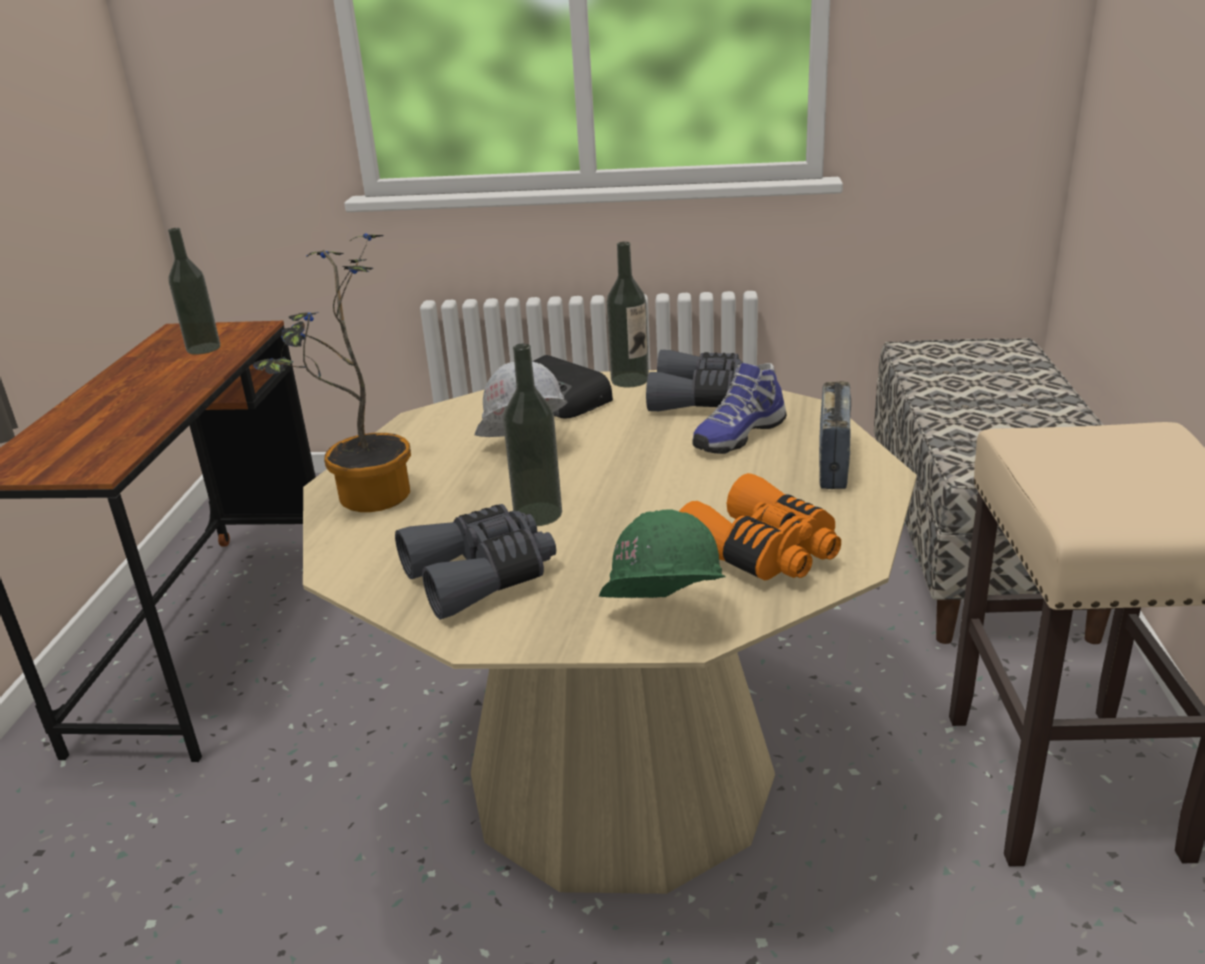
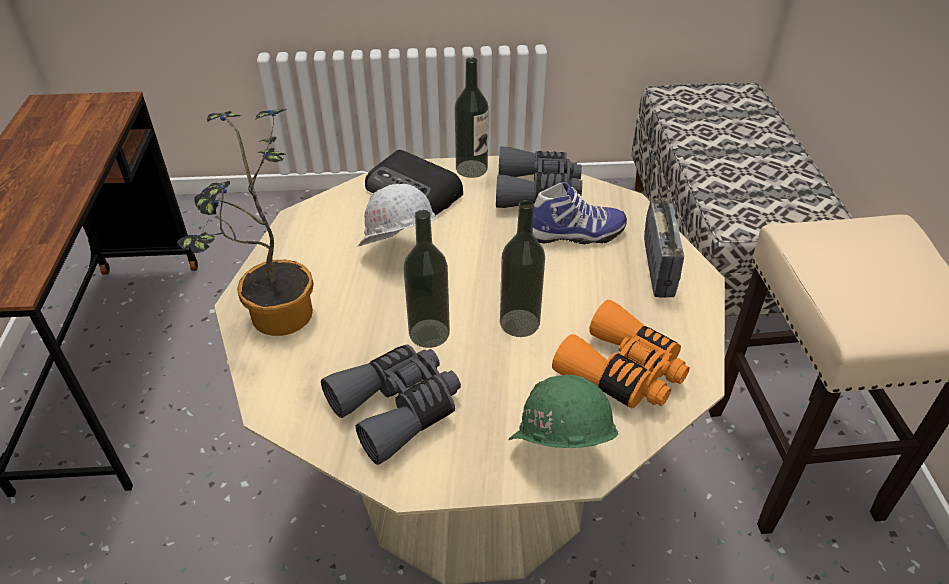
camera: 10 degrees left, 15 degrees up
bottle [168,228,220,355] -> bottle moved to [500,200,545,337]
shoe [693,363,787,454] -> shoe turned 135 degrees counterclockwise [533,182,627,244]

